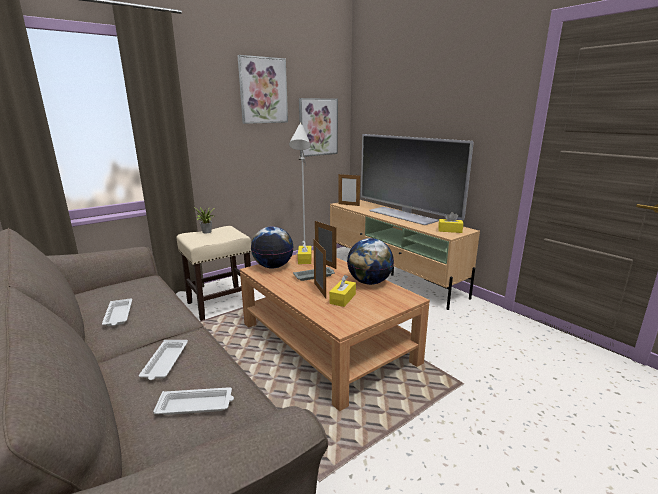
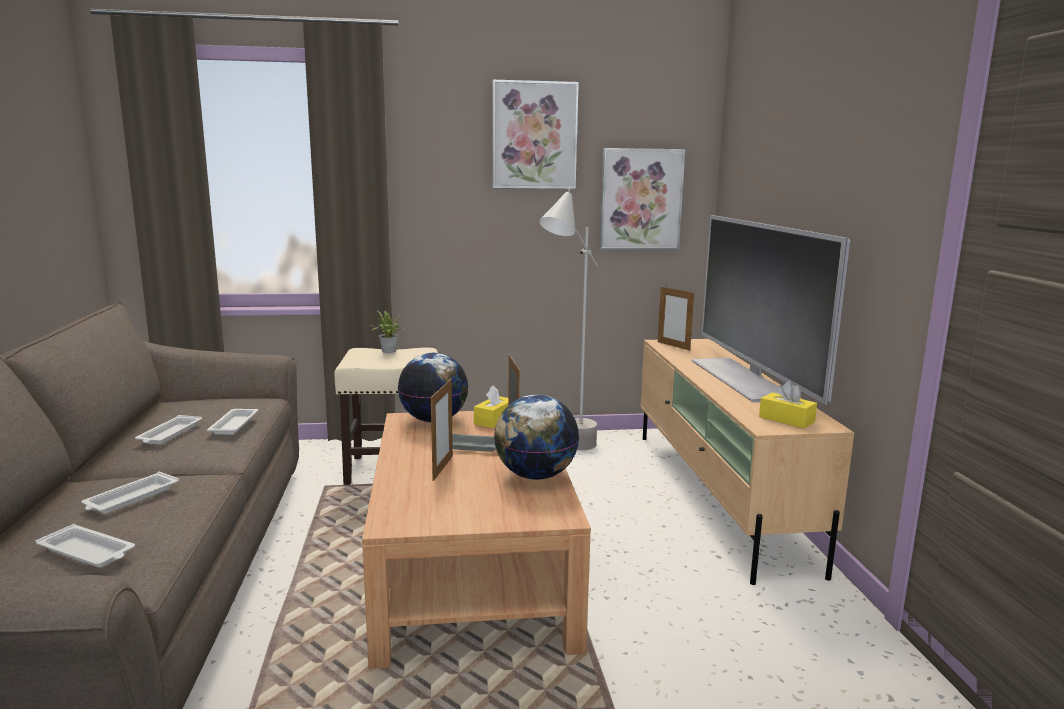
camera: 30 degrees right, 5 degrees down
yellow tissue box [329,275,356,307] -> none
none -> white tray [207,409,258,435]

